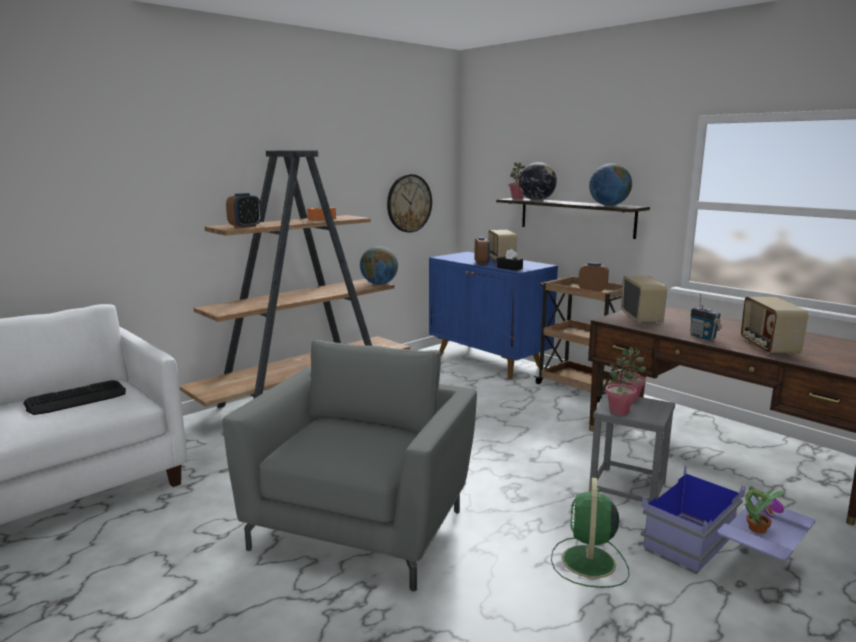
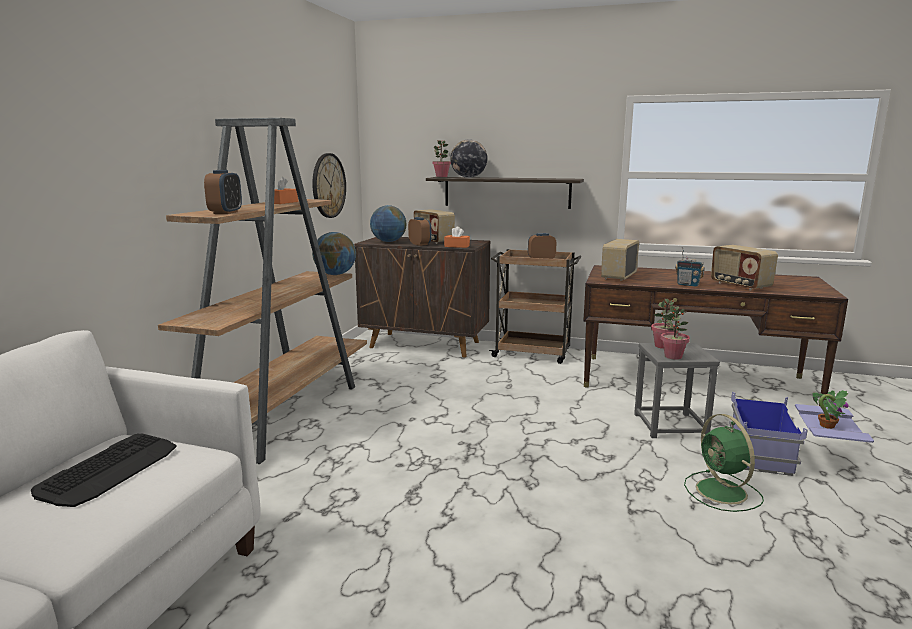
camera: 30 degrees left, 0 degrees up
grey armchair [222,339,477,591] -> none
blue cabinet [429,252,558,379] -> brown cabinet [354,237,490,357]
black tissue box [497,249,523,271] -> orange tissue box [444,226,470,248]
globe [589,163,632,206] -> globe moved to [370,205,407,242]
radio [621,276,667,323] -> radio turned 120 degrees counterclockwise [601,239,639,281]

